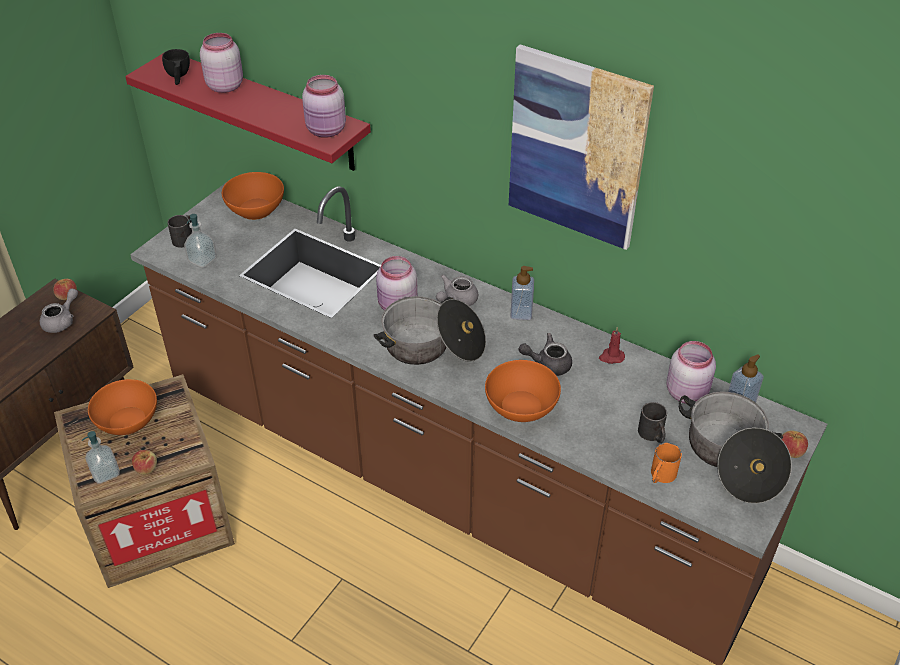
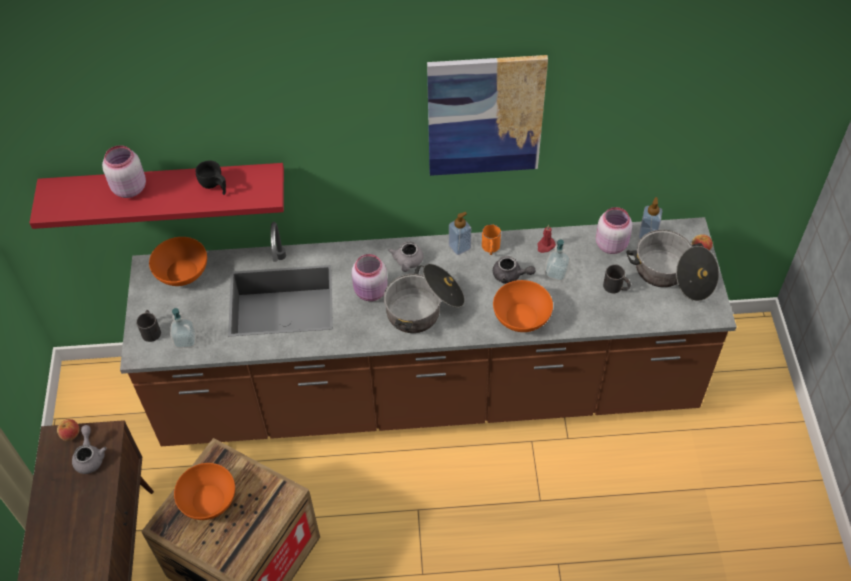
camera: 35 degrees left, 10 degrees up
soap dispenser [82,431,120,484] -> soap dispenser moved to [545,239,570,281]
apple [132,450,157,475] -> none
black cup [162,49,190,85] -> black cup moved to [196,160,226,195]
pink jar [302,75,346,138] -> none
grey teapot [518,333,572,376] -> grey teapot turned 120 degrees counterclockwise [493,256,535,284]
orange mug [651,443,682,483] -> orange mug moved to [482,224,501,255]

